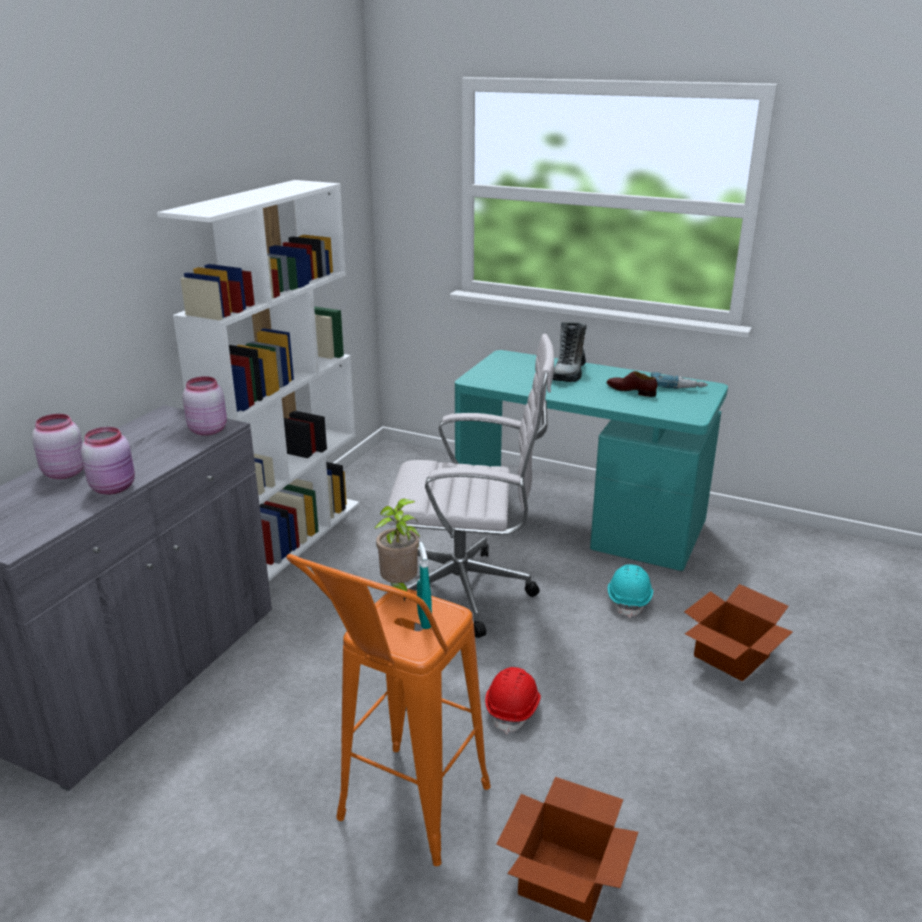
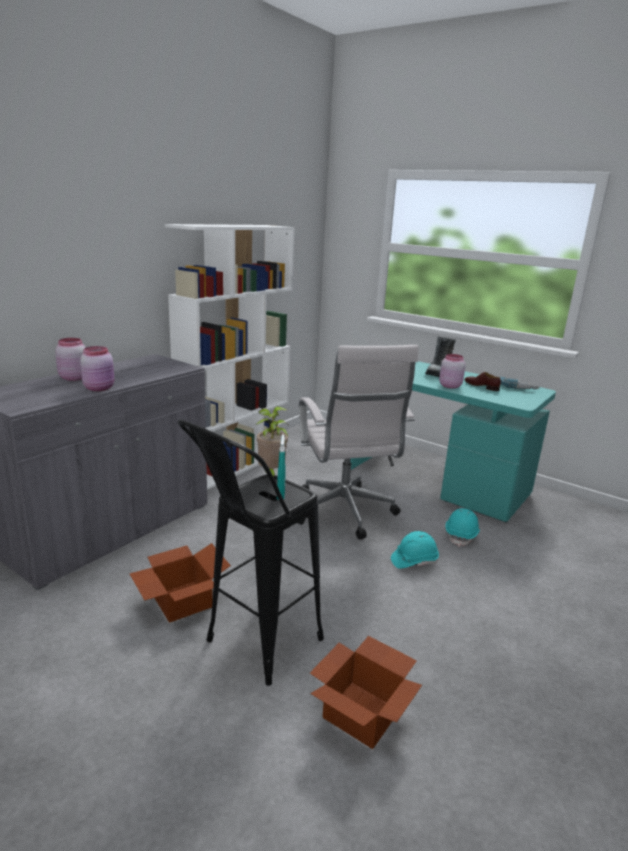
camera: 10 degrees right, 5 degrees down
pink jar [182,376,227,436] -> pink jar moved to [439,354,465,389]
orange stool [286,554,491,866] -> black stool [177,419,324,686]
white office chair [385,334,554,638] -> white office chair turned 60 degrees clockwise [297,345,419,539]
red hard hat [485,667,541,734] -> none
cardboard box [684,584,793,682] -> cardboard box moved to [130,543,231,623]
none -> turquoise hard hat [391,531,439,569]

